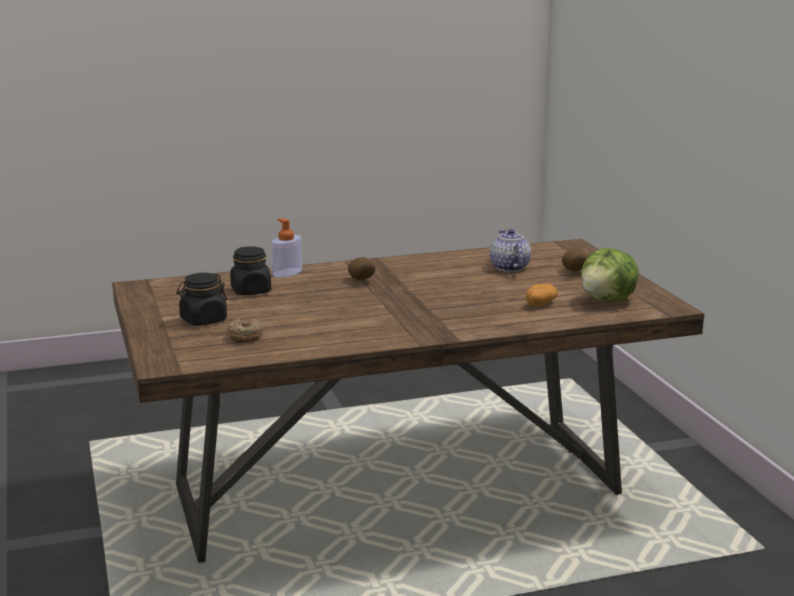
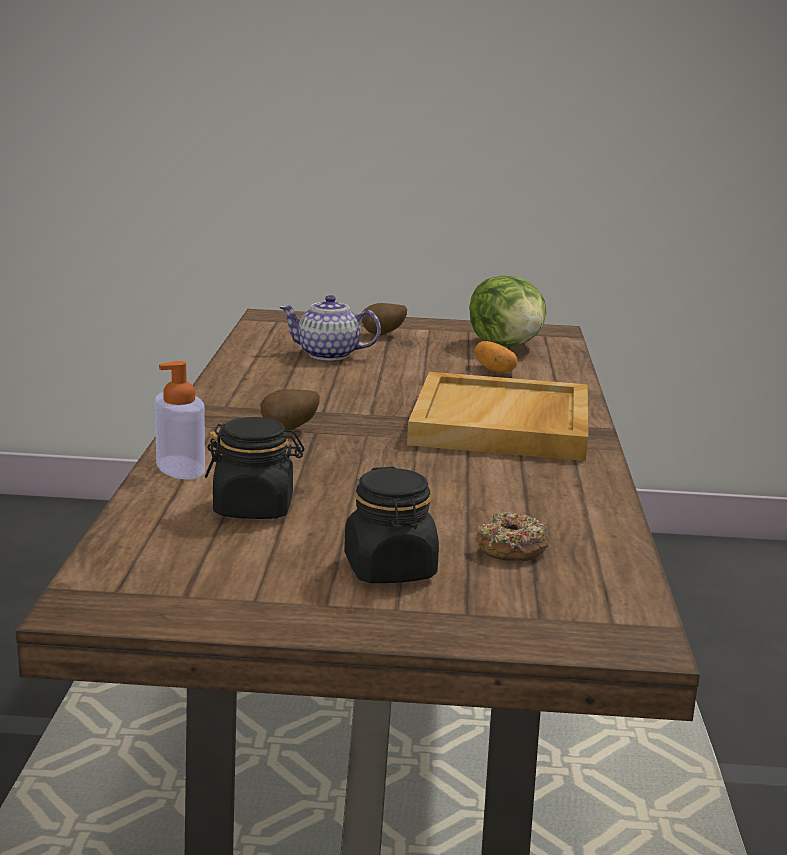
camera: 70 degrees left, 0 degrees up
none -> beige tray [407,372,588,461]

